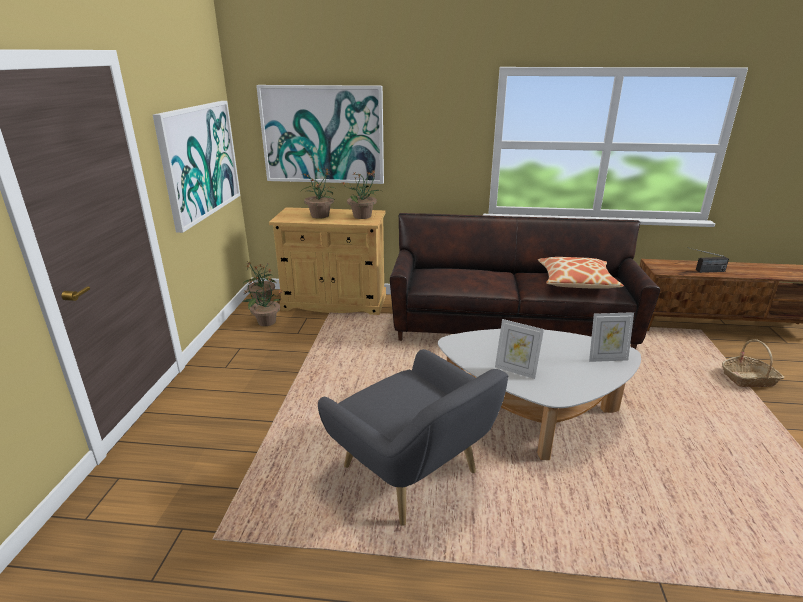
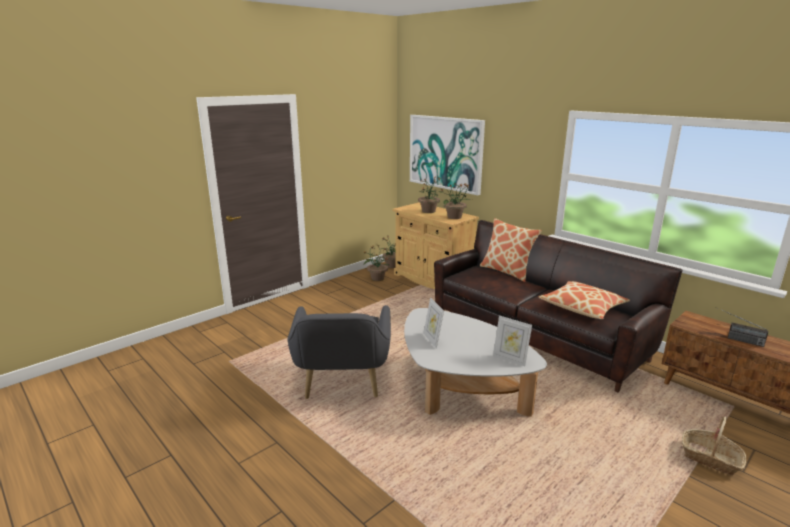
camera: 40 degrees right, 5 degrees down
picture [153,101,240,233] -> none
none -> pillow [480,218,542,282]

